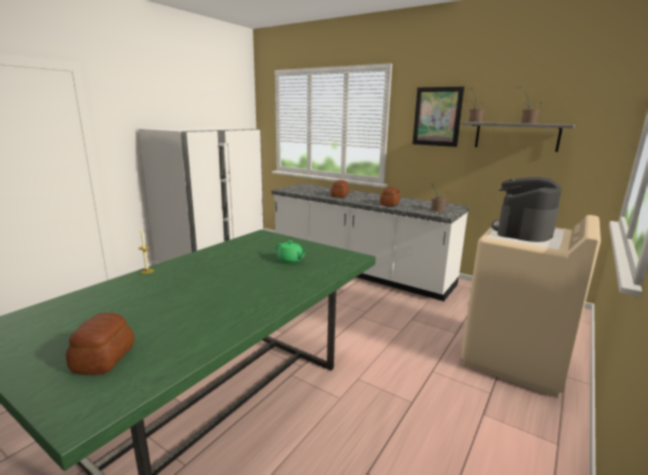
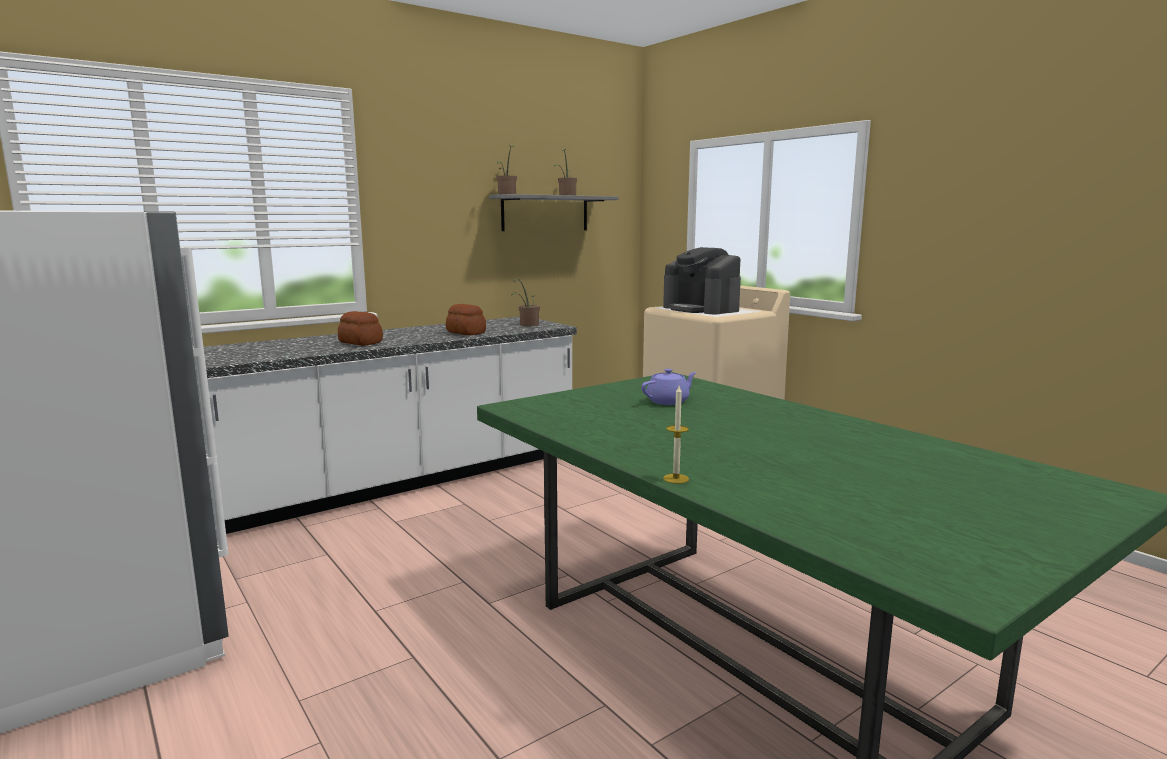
camera: 70 degrees left, 5 degrees down
bread [66,313,134,375] -> none
green teapot [276,240,307,263] -> purple teapot [641,369,697,405]
picture [413,87,464,147] -> none

